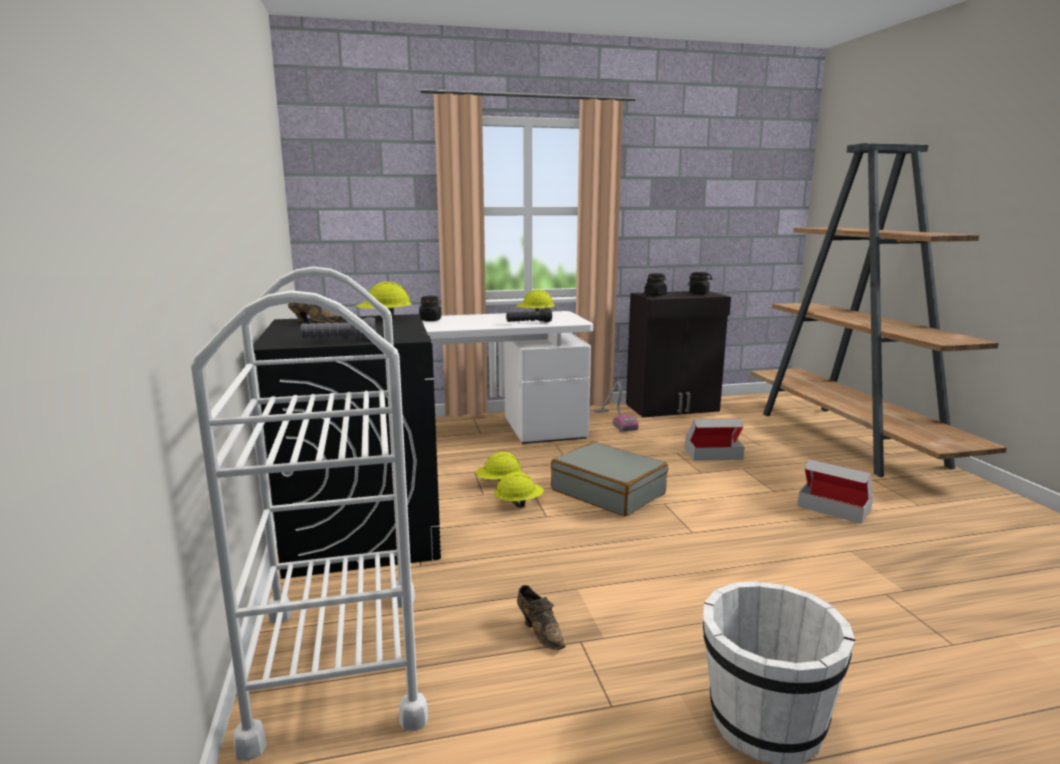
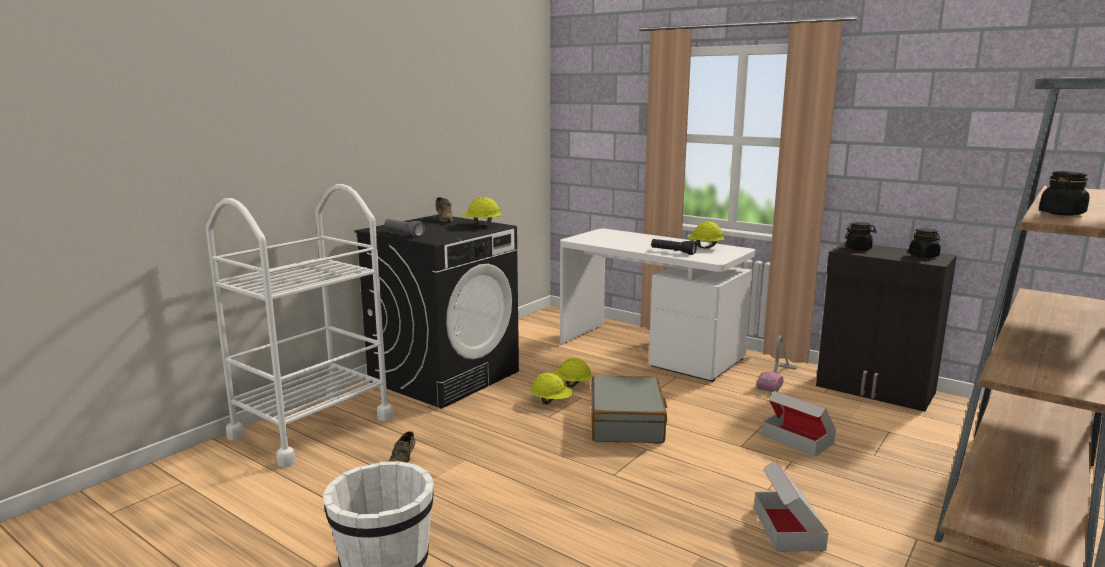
camera: 50 degrees right, 0 degrees up
black jar [419,296,441,321] -> black jar moved to [1039,171,1089,216]

